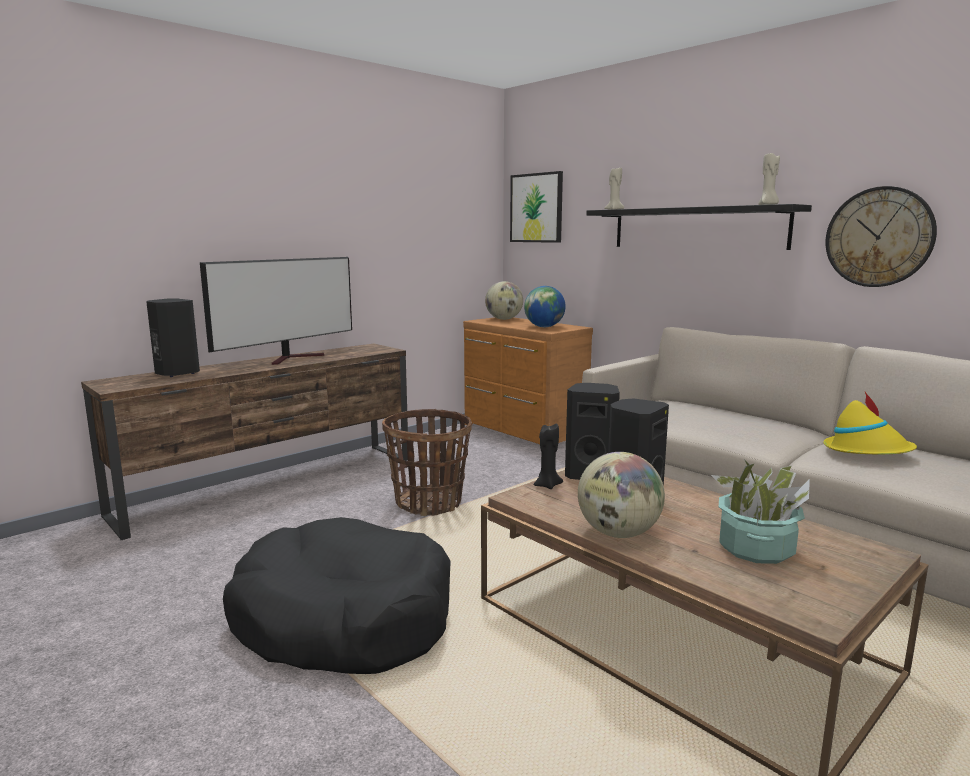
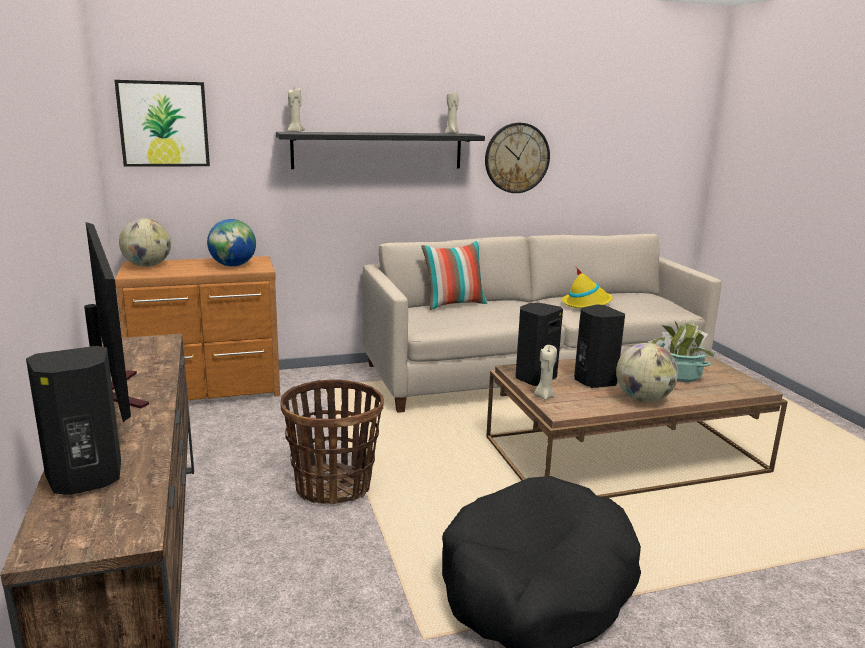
camera: 65 degrees left, 5 degrees up
black candle [534,424,563,489] -> beige candle [534,345,557,400]
none -> pillow [421,240,487,310]

